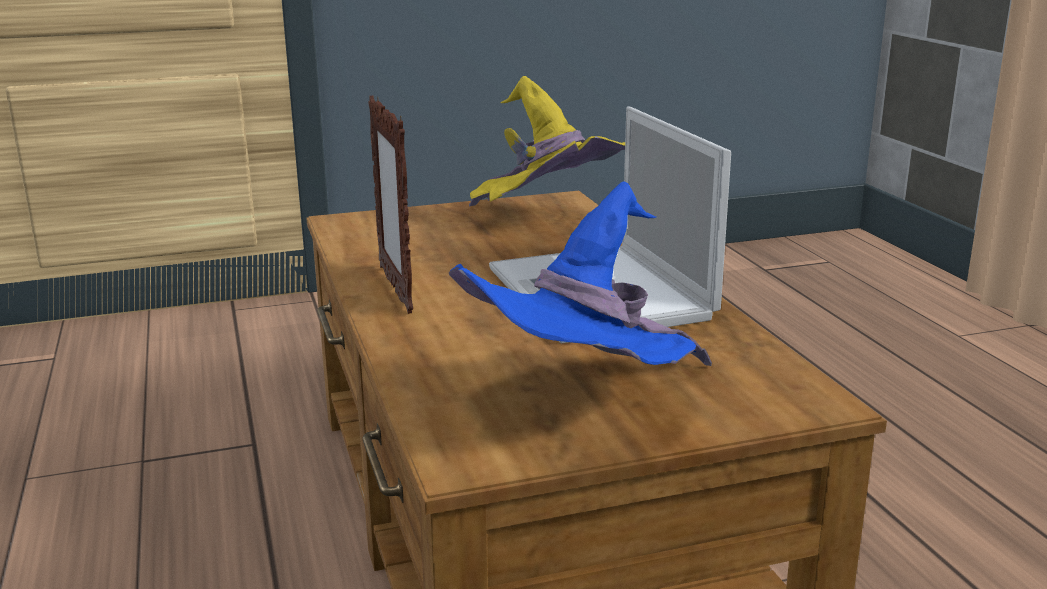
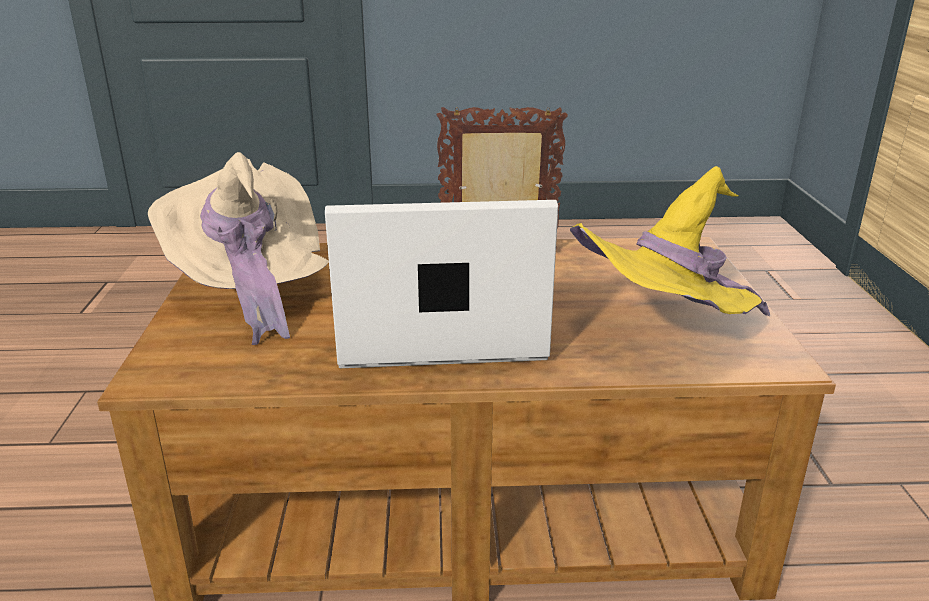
camera: 105 degrees right, 5 degrees up
blue hat [449,181,712,366] -> beige hat [148,152,329,345]

